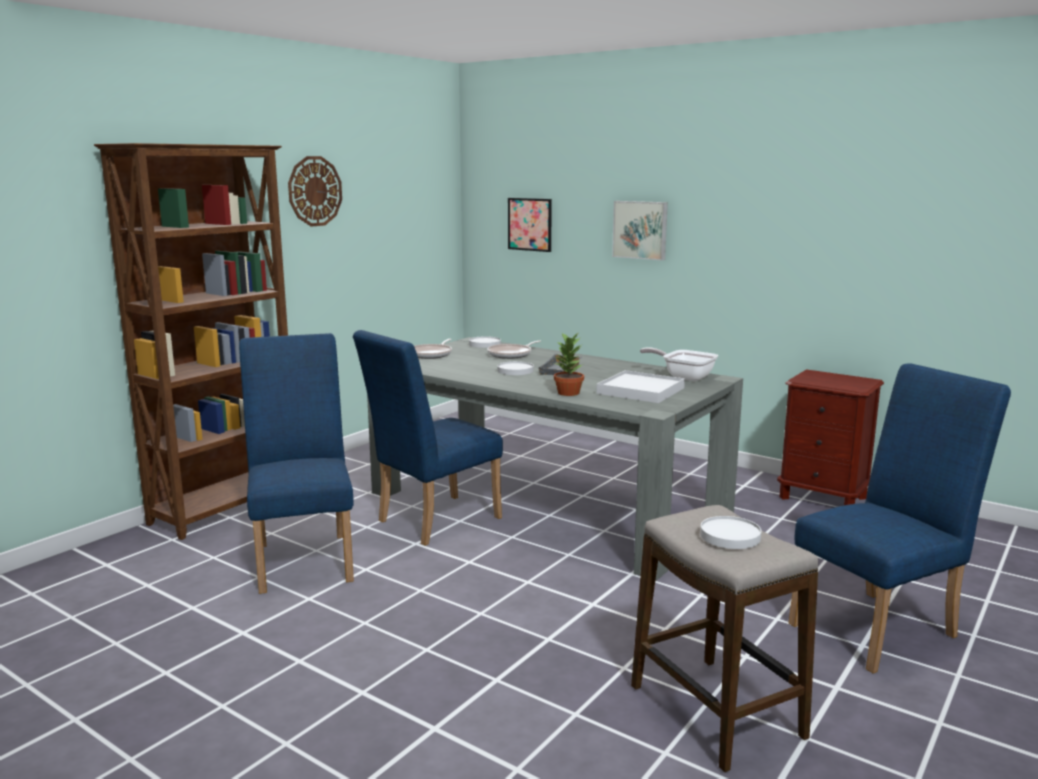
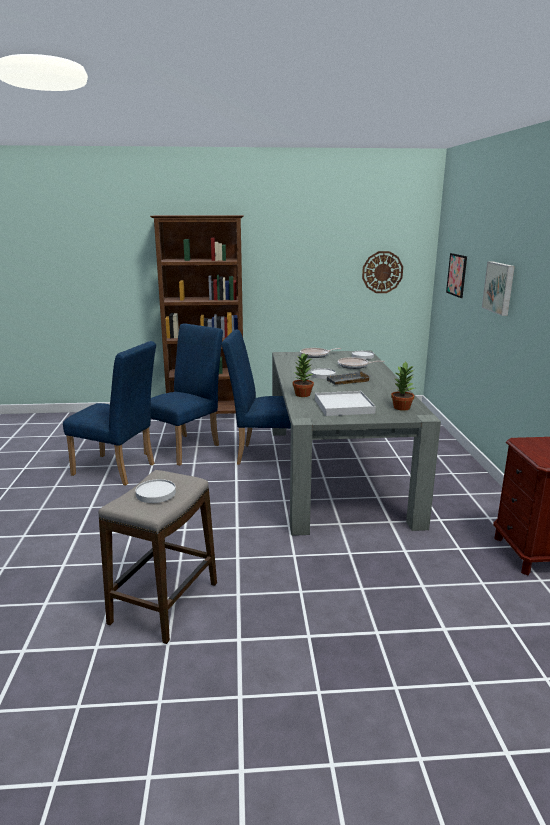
camera: 50 degrees right, 5 degrees up
wall clock [288,156,342,227] -> wall clock moved to [362,251,403,293]
frying pan [640,347,718,381] -> potted plant [391,362,415,411]
blue chair [788,363,1011,674] -> blue chair moved to [63,341,156,485]

